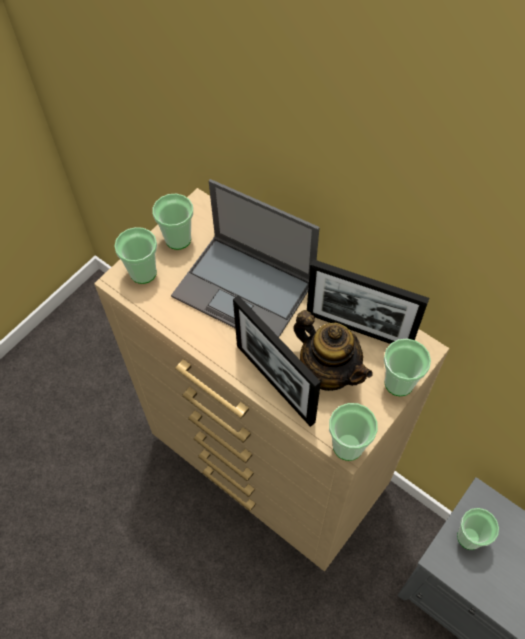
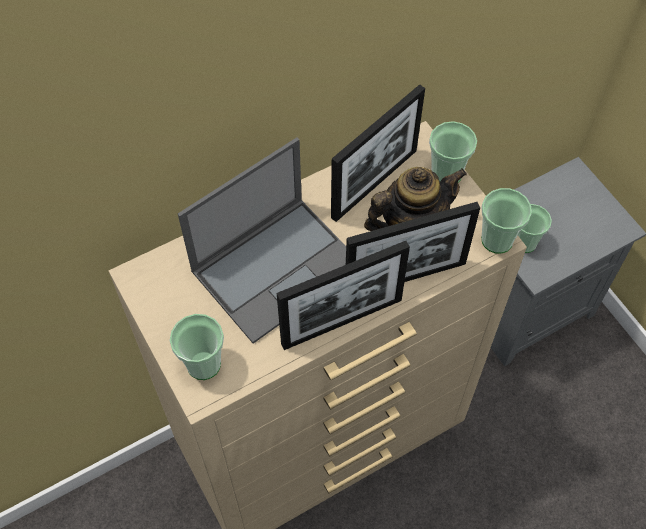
camera: 70 degrees left, 0 degrees up
cup [153,194,193,250] -> none
none -> picture frame [277,241,410,350]

